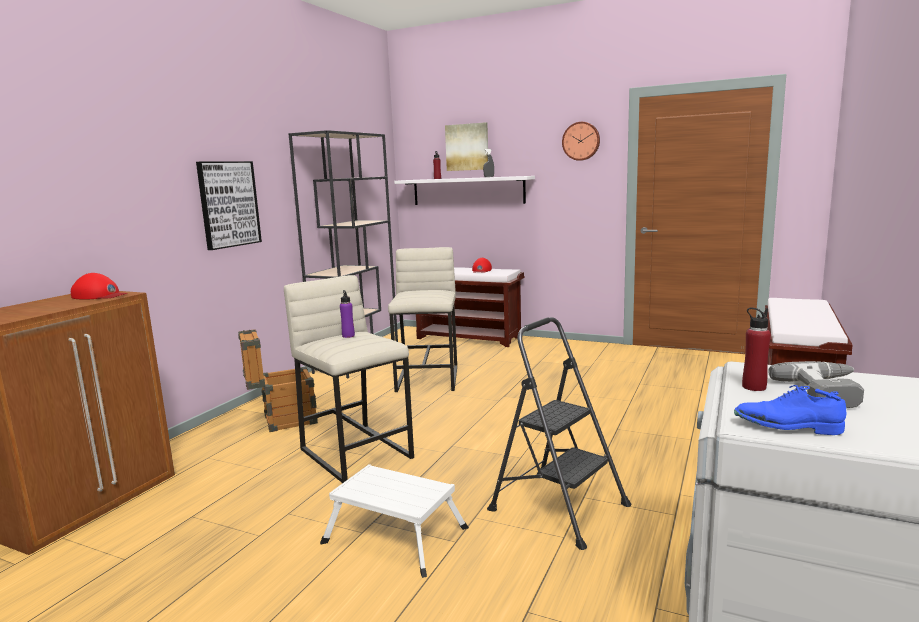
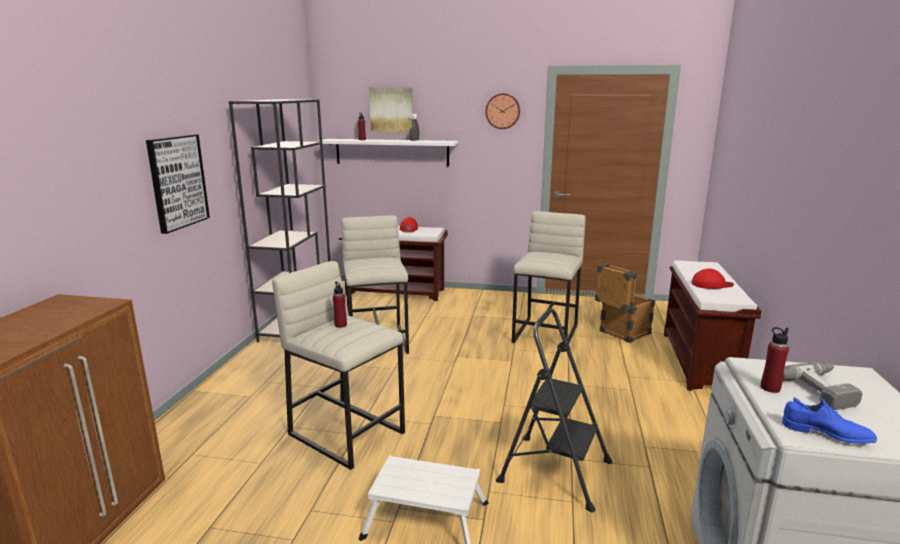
camera: 15 degrees left, 5 degrees up
red cap [71,273,128,299] -> red cap moved to [692,269,734,289]
crate [238,329,318,432] -> crate moved to [595,263,655,343]
purple bottle [340,290,355,338] -> red bottle [333,281,347,328]
blue shoe [734,385,847,435] -> blue shoe turned 150 degrees counterclockwise [782,397,877,444]
none -> beige stool [512,211,586,344]

